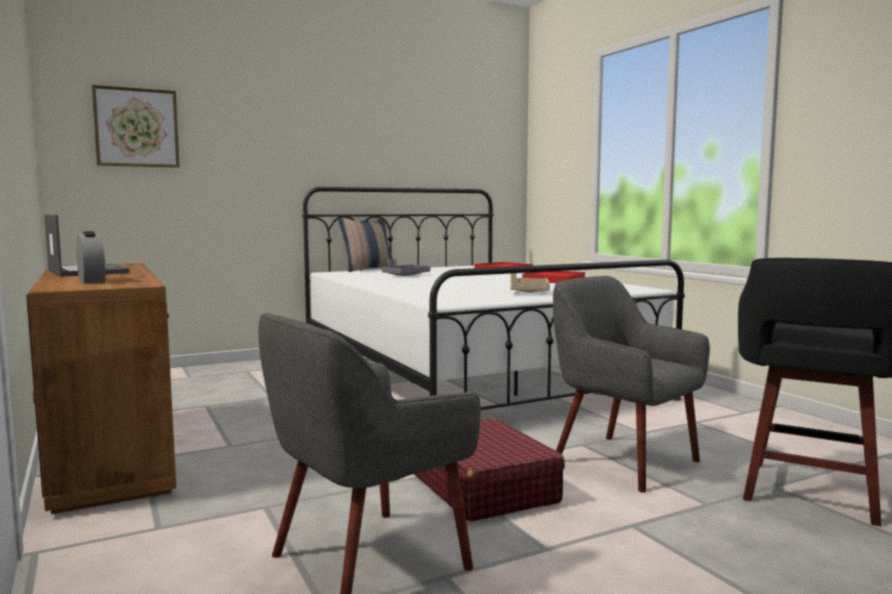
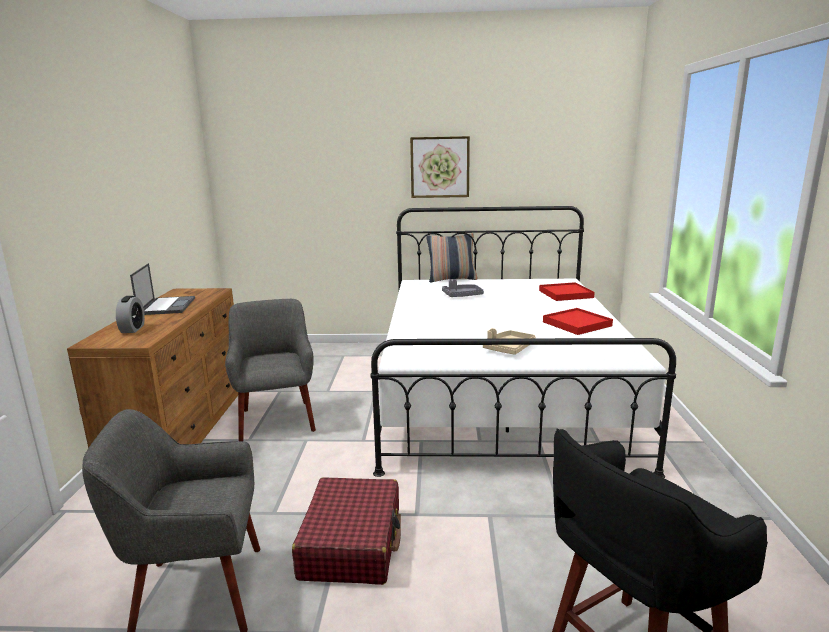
camera: 30 degrees right, 10 degrees up
picture [92,85,180,168] -> picture moved to [410,136,470,198]
grey armchair [553,276,710,493] -> grey armchair moved to [225,299,316,441]

